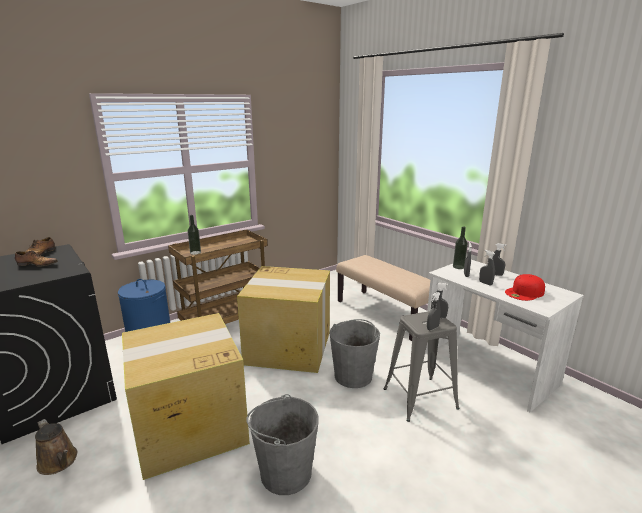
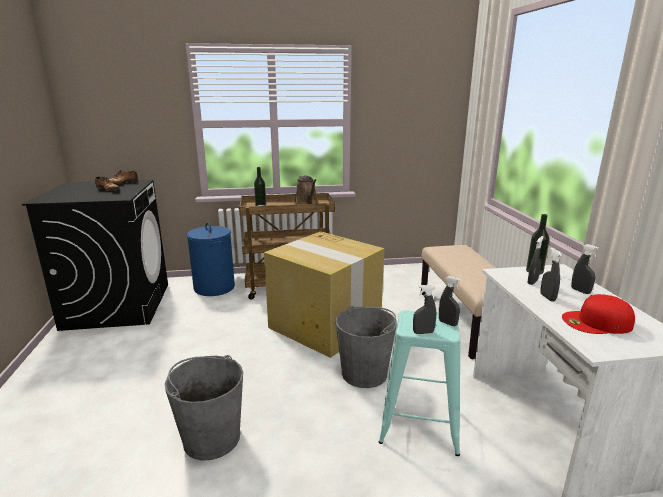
camera: 30 degrees right, 0 degrees up
brown watering can [35,419,77,475] -> brown watering can moved to [294,175,318,205]
cardboard box [122,313,250,480] -> none
grey stool [384,311,460,422] -> turquoise stool [379,310,460,456]

